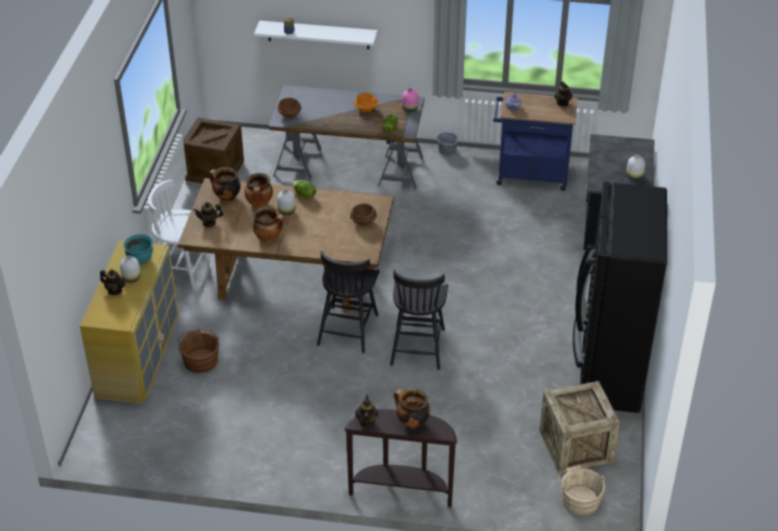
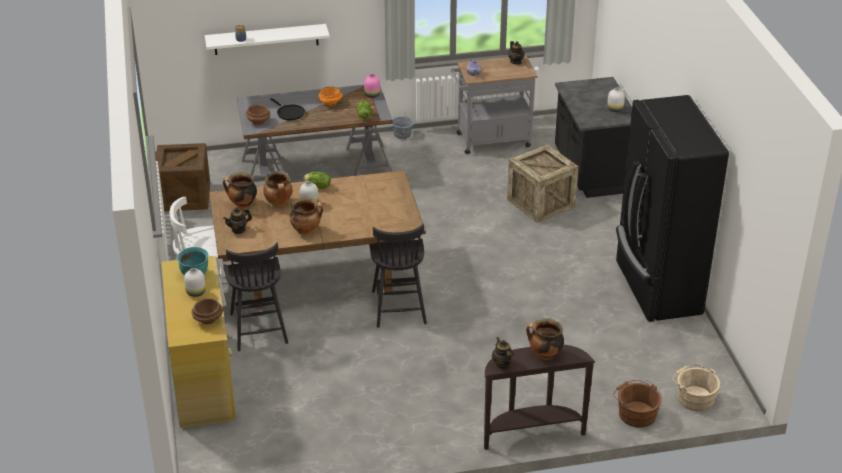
camera: 20 degrees left, 5 degrees down
teapot [100,269,126,295] -> none
brown bucket [178,329,219,373] -> brown bucket moved to [613,380,662,428]
brown bowl [350,203,377,226] -> brown bowl moved to [192,298,223,324]
black chair [390,270,448,370] -> black chair moved to [223,242,288,351]
blue cart [493,92,578,191] -> grey cart [451,55,537,154]
crate [539,381,620,473] -> crate moved to [507,144,579,223]
none -> black frying pan [270,98,305,120]

